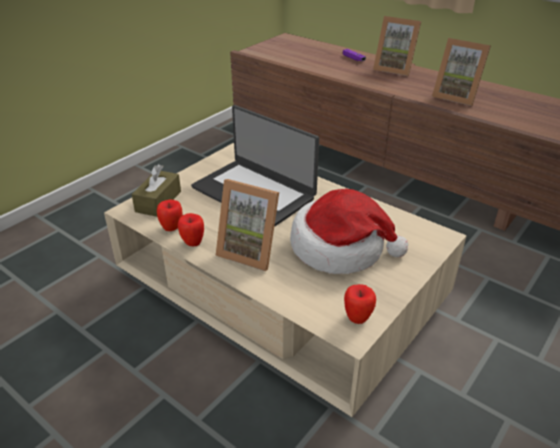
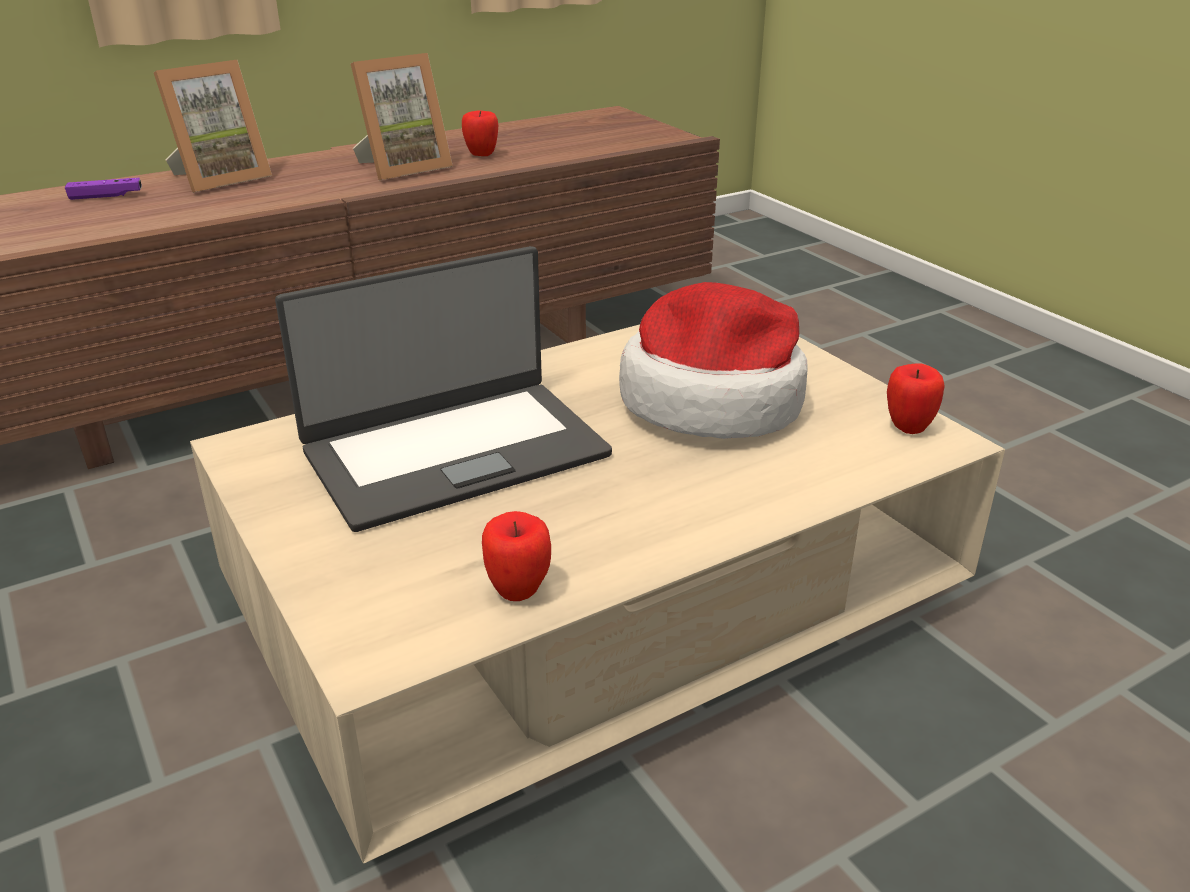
camera: 70 degrees left, 5 degrees down
brown tissue box [132,164,181,217] -> none
apple [178,213,204,246] -> apple moved to [462,111,499,156]
picture frame [216,179,279,271] -> none

